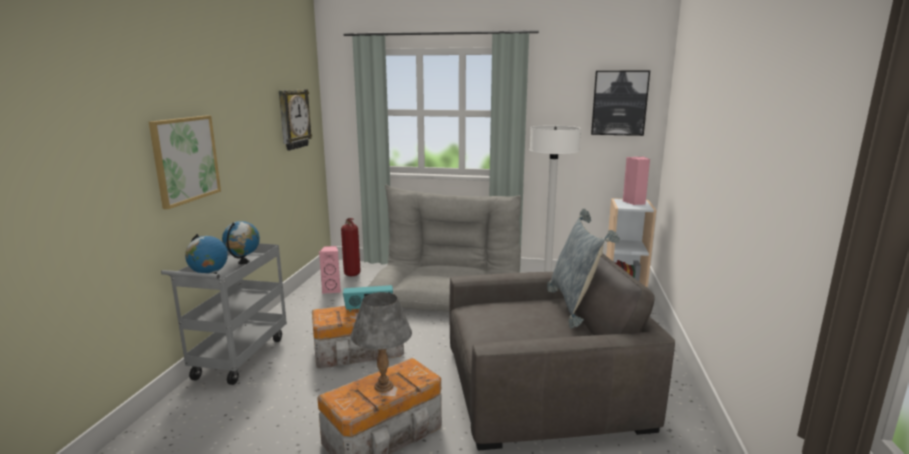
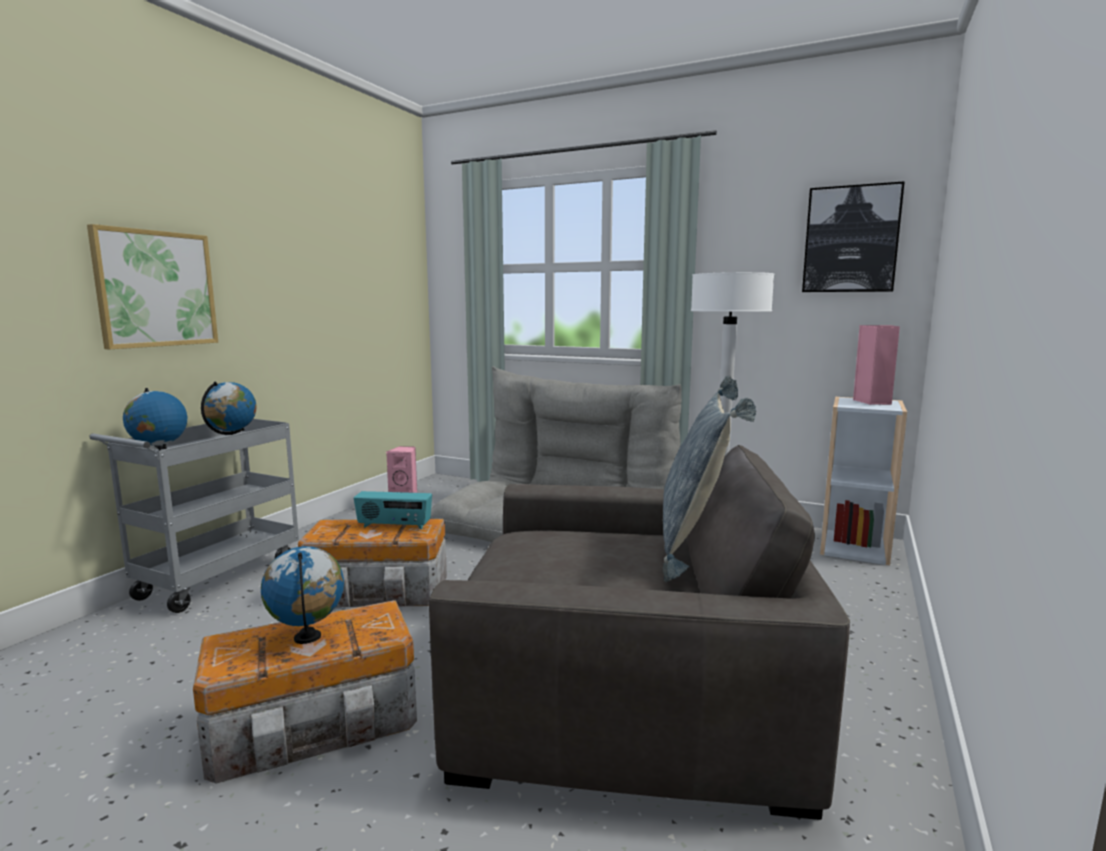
camera: 15 degrees right, 5 degrees down
wall clock [279,89,312,151] -> none
fire extinguisher [341,218,361,276] -> none
grey table lamp [351,292,412,392] -> globe [261,546,344,644]

